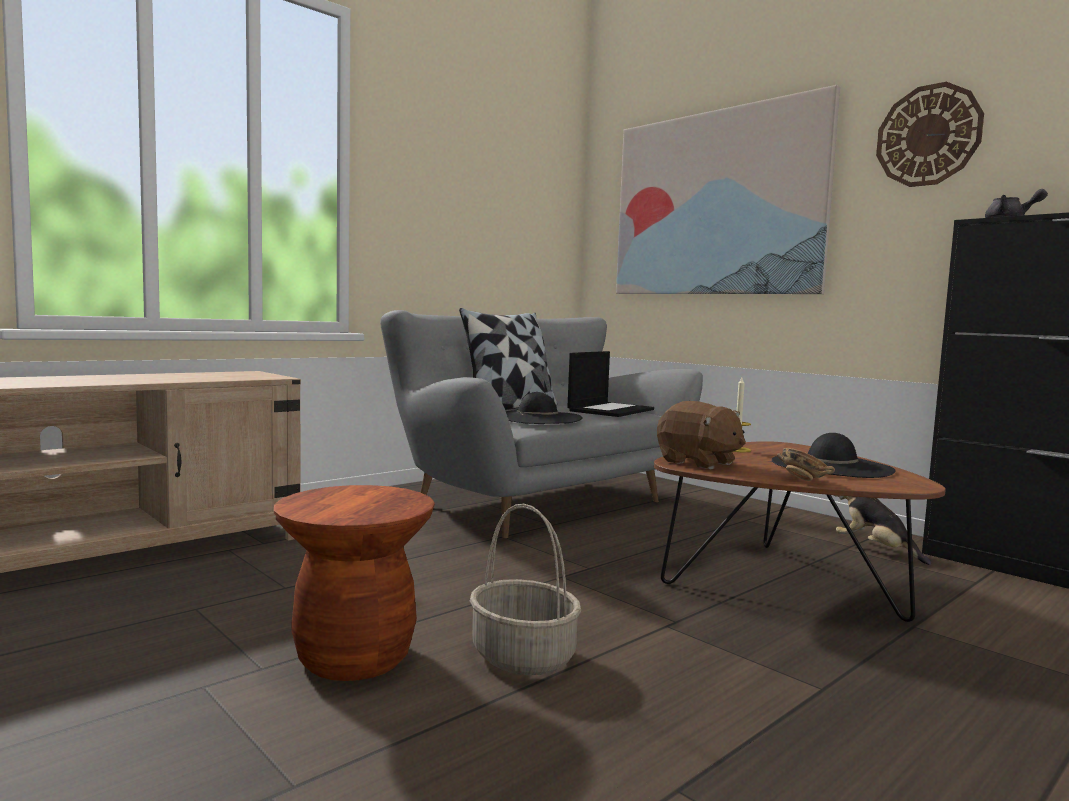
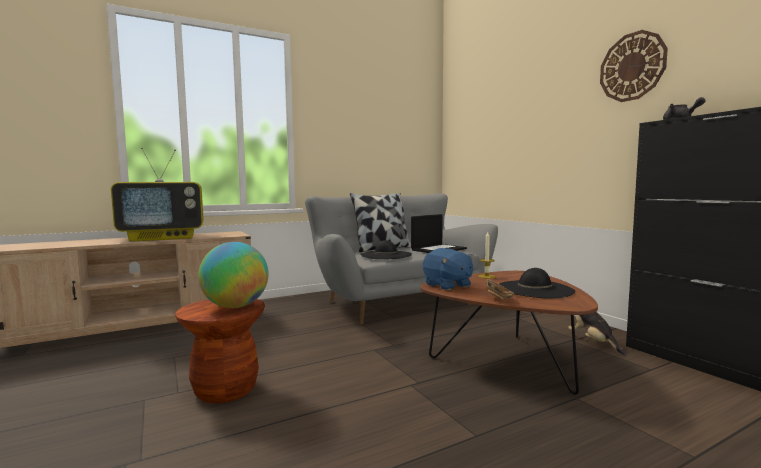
camera: 15 degrees right, 0 degrees up
basket [470,504,581,675] -> none
picture [616,85,840,294] -> none
brown plush toy [657,401,746,469] -> blue plush toy [423,248,474,290]
none -> television [111,148,203,242]
none -> globe [198,242,269,308]

